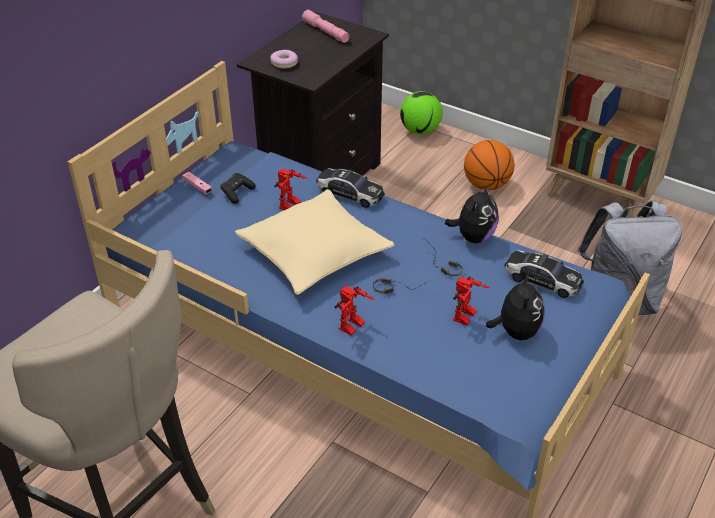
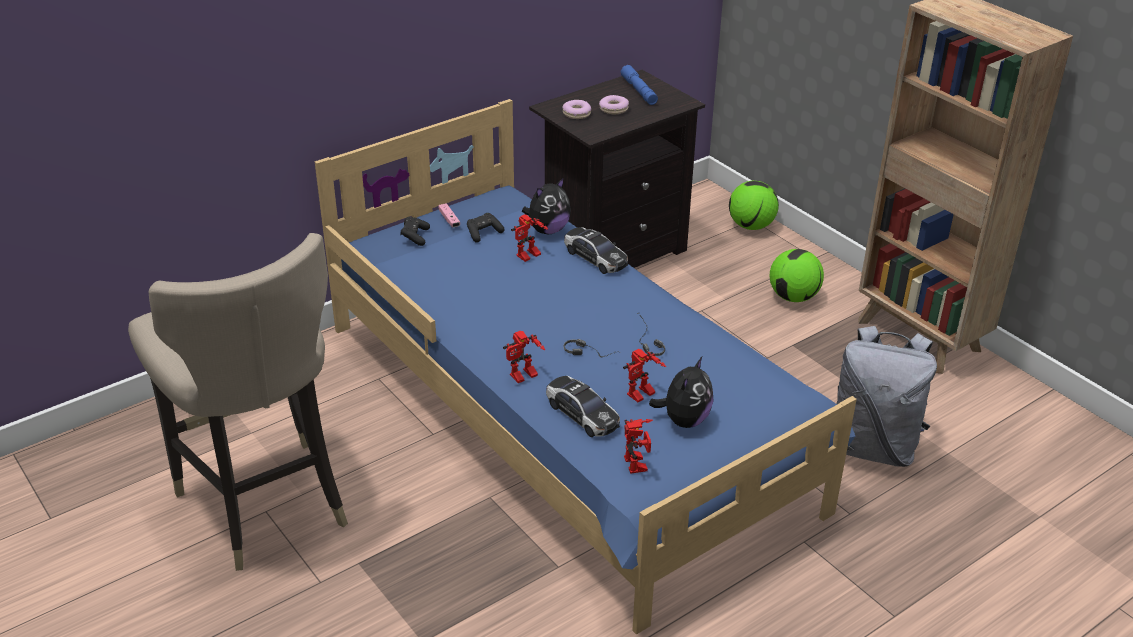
camera: 20 degrees right, 5 degrees down
beige pillow [235,189,395,295] -> none
pink flashlight [302,10,350,43] -> blue flashlight [621,65,658,105]
plush toy [445,184,499,243] -> plush toy moved to [522,177,571,234]
basketball [464,140,514,190] -> football [769,249,824,302]
toy car [504,250,584,298] -> toy car moved to [546,376,620,437]
none -> black game controller [400,217,430,246]
none -> donut [599,95,629,114]
none -> toy robot [624,419,653,474]

